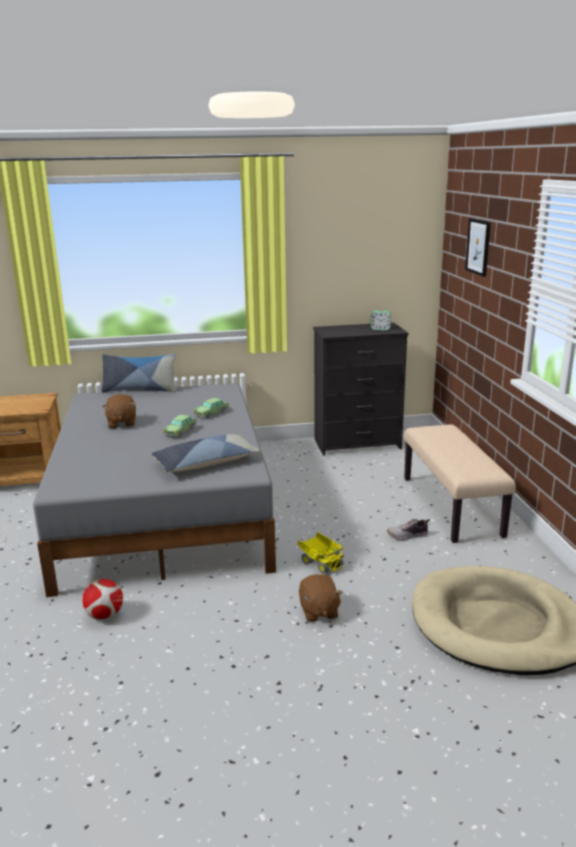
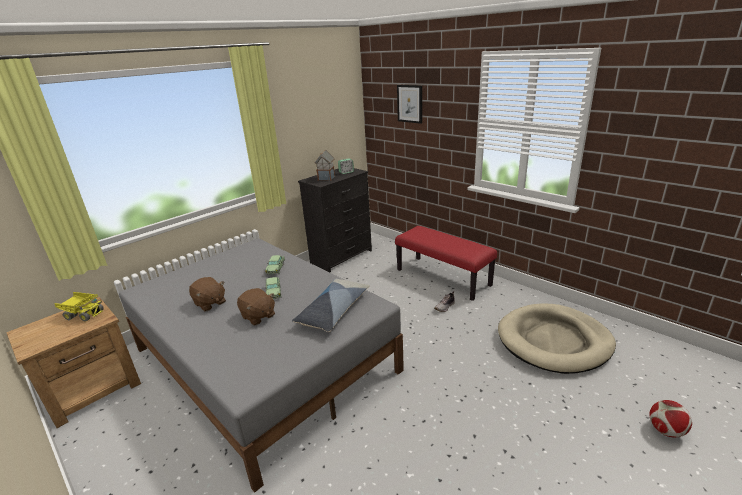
camera: 35 degrees left, 5 degrees up
football [82,579,123,620] -> football moved to [649,400,692,438]
pillow [101,354,176,392] -> none
toy truck [298,532,344,574] -> toy truck moved to [54,292,104,322]
brown plush toy [299,574,343,622] -> brown plush toy moved to [237,288,275,326]
beige bench [404,424,516,543] -> red bench [395,226,497,301]
none -> toy house [315,150,335,181]

